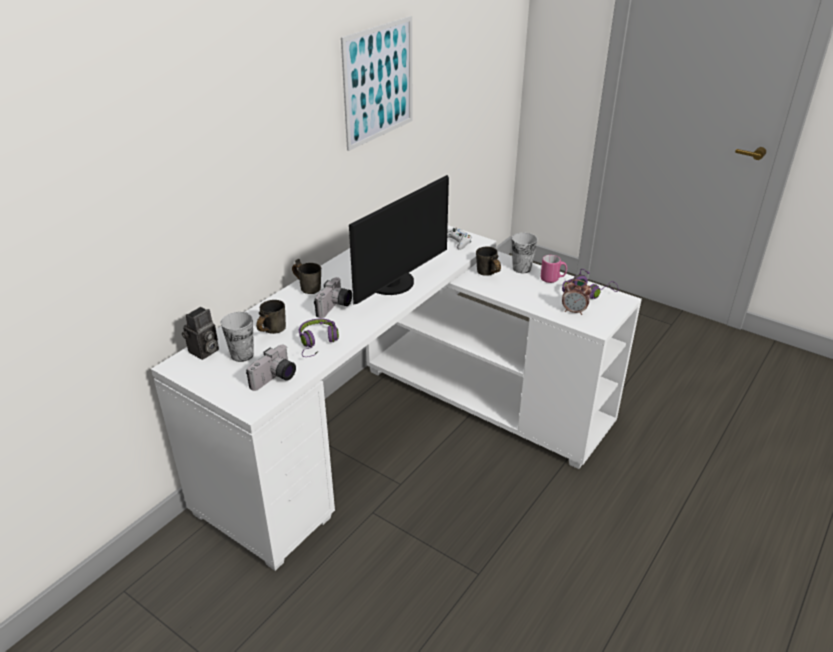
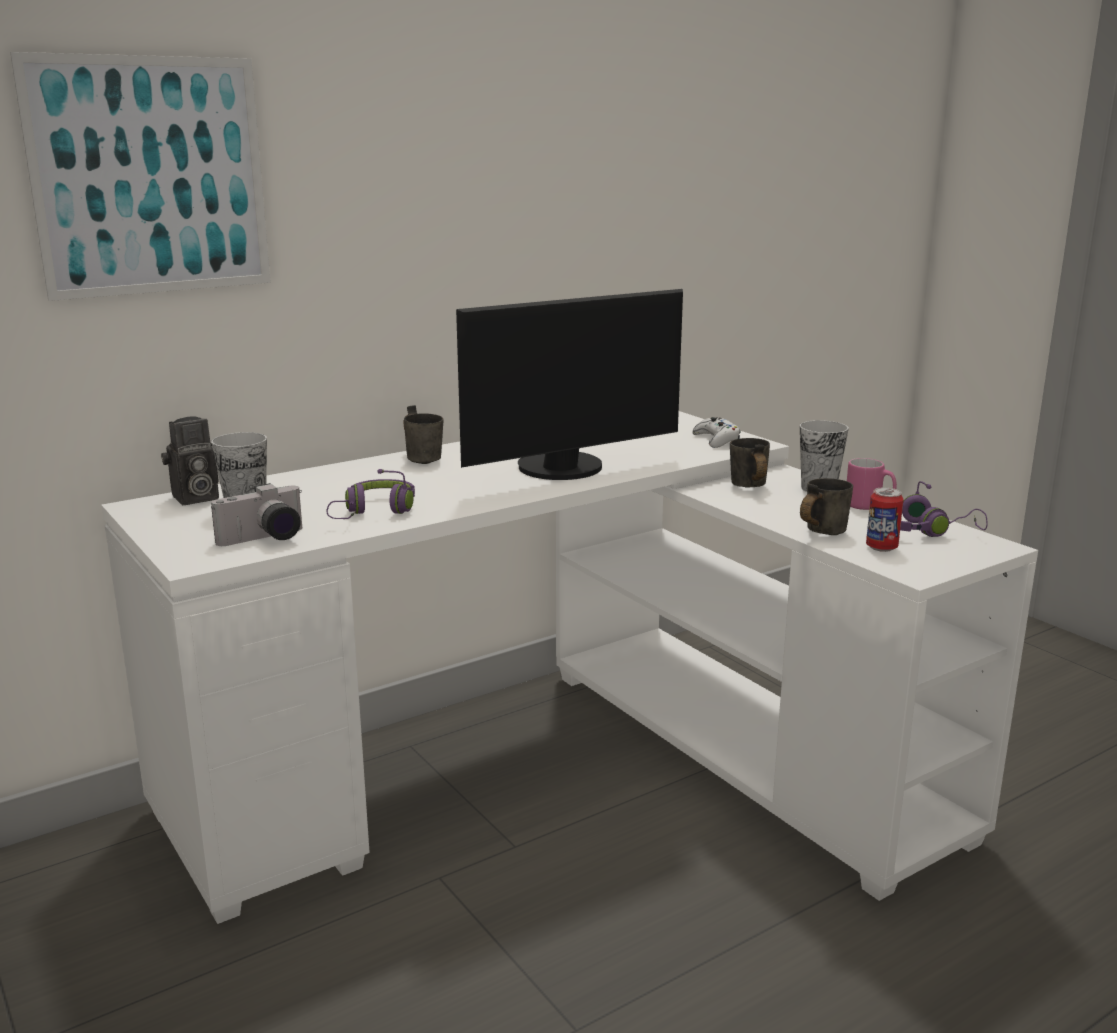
camera: 20 degrees right, 15 degrees down
grey mug [256,300,286,334] -> grey mug moved to [800,478,853,535]
camera [314,277,352,318] -> none
picture [341,16,412,151] -> picture moved to [10,52,271,301]
alarm clock [562,280,592,315] -> can [866,487,904,552]

